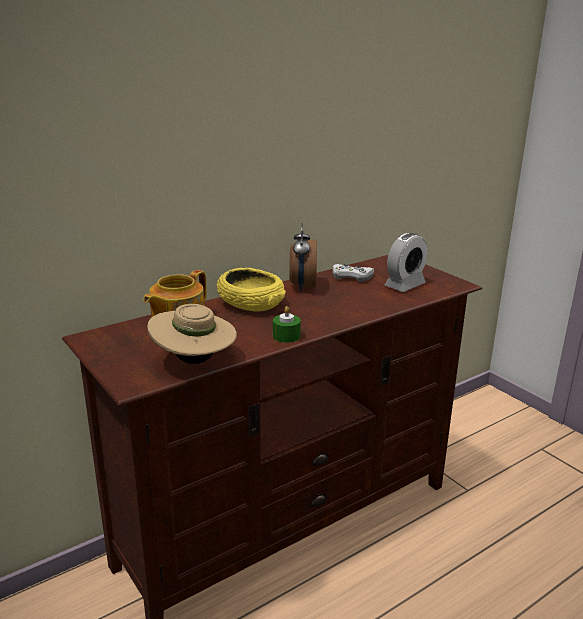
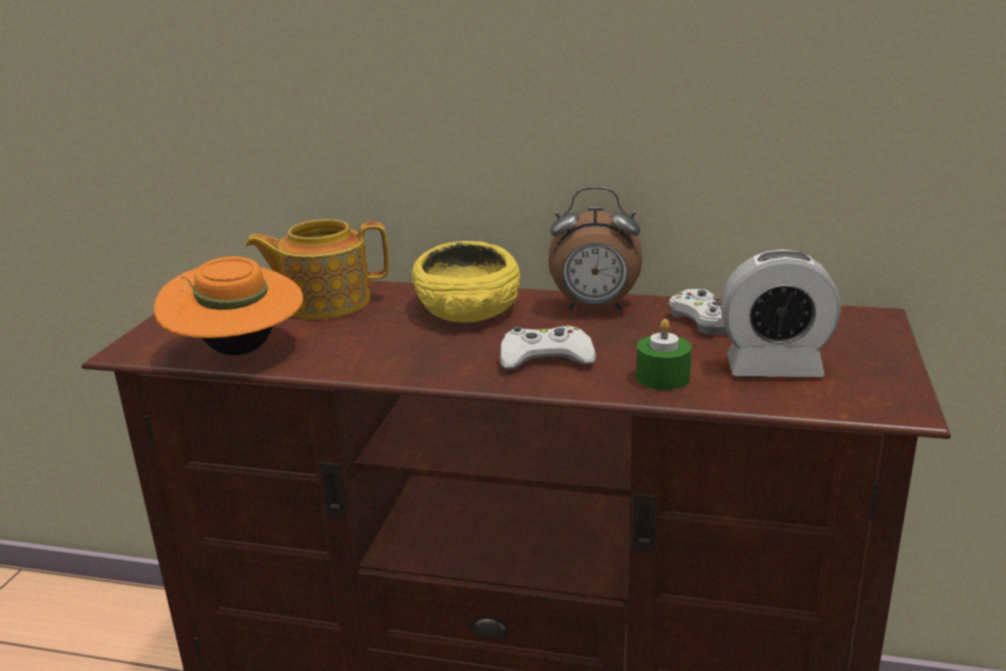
camera: 50 degrees right, 0 degrees up
beige hat [148,304,237,364] -> orange hat [154,256,303,355]
green candle [273,306,301,343] -> green candle moved to [636,319,692,390]
alarm clock [289,223,317,291] -> alarm clock turned 135 degrees counterclockwise [548,187,643,310]
none -> white game controller [500,325,596,369]

